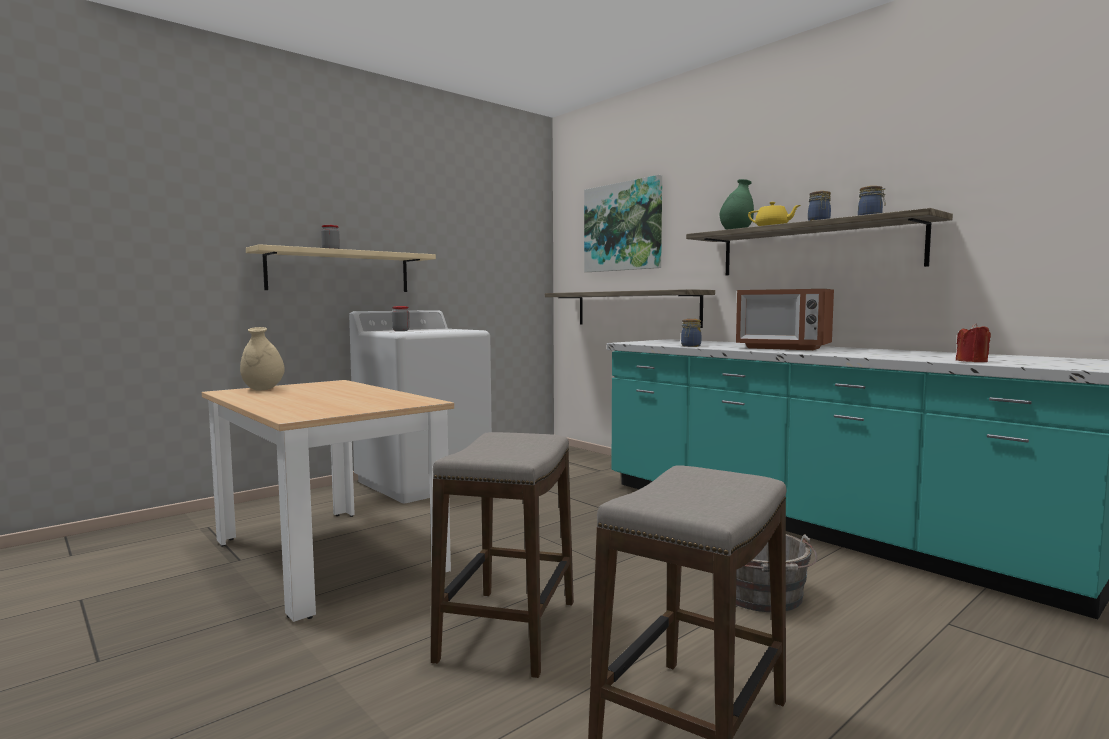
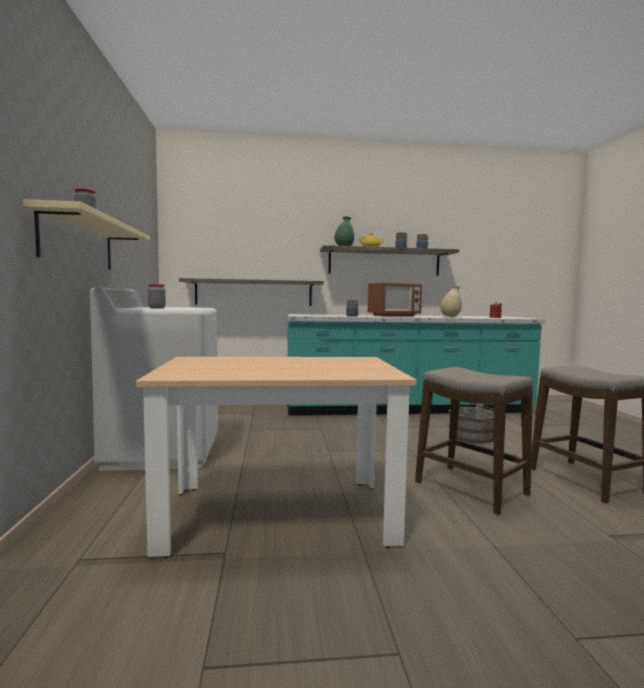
camera: 55 degrees left, 0 degrees up
beige vase [240,327,285,391] -> beige vase moved to [440,285,462,317]
picture [584,175,662,272] -> none

